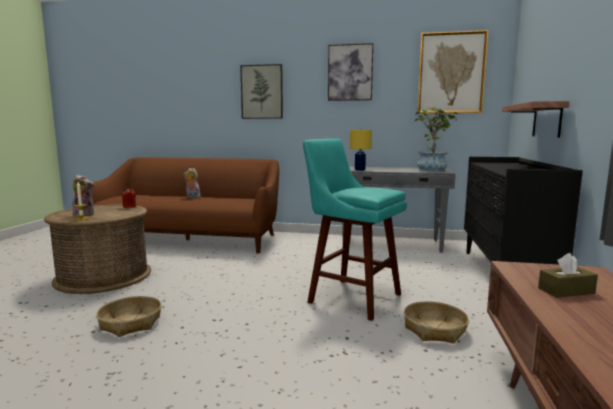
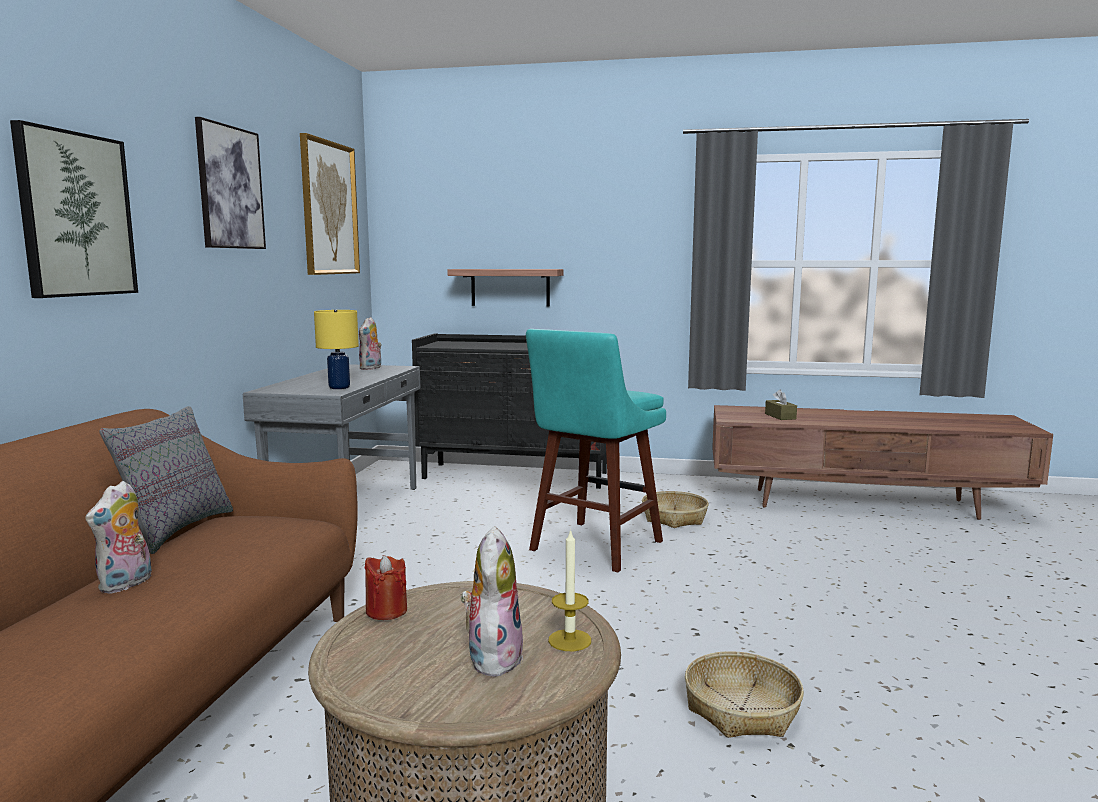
camera: 90 degrees left, 0 degrees up
potted plant [415,107,458,172] -> plush toy [359,317,382,370]
none -> grey pillow [99,406,233,554]

